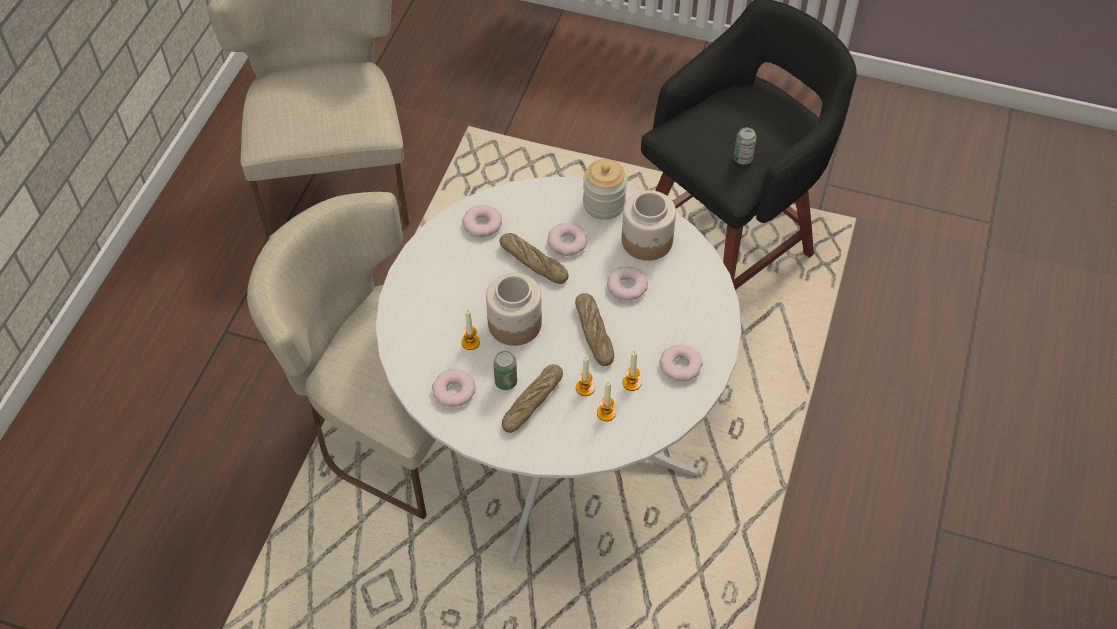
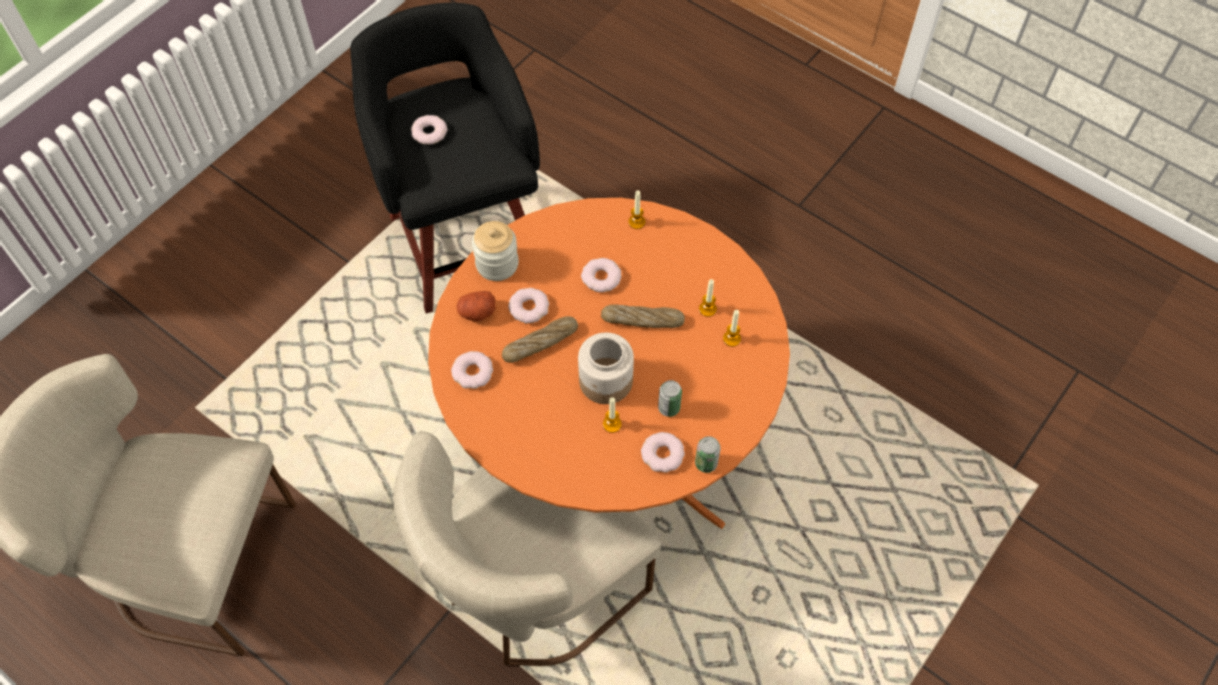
camera: 70 degrees left, 5 degrees up
white dining table [376,177,741,564] -> orange dining table [428,198,790,529]
bread [502,364,563,433] -> none
candle [576,356,595,396] -> candle moved to [628,190,645,229]
jar [622,190,676,261] -> none
donut [660,345,703,381] -> donut moved to [411,115,448,145]
can [734,127,757,165] -> can moved to [695,436,721,473]
none -> potato [457,291,495,322]

